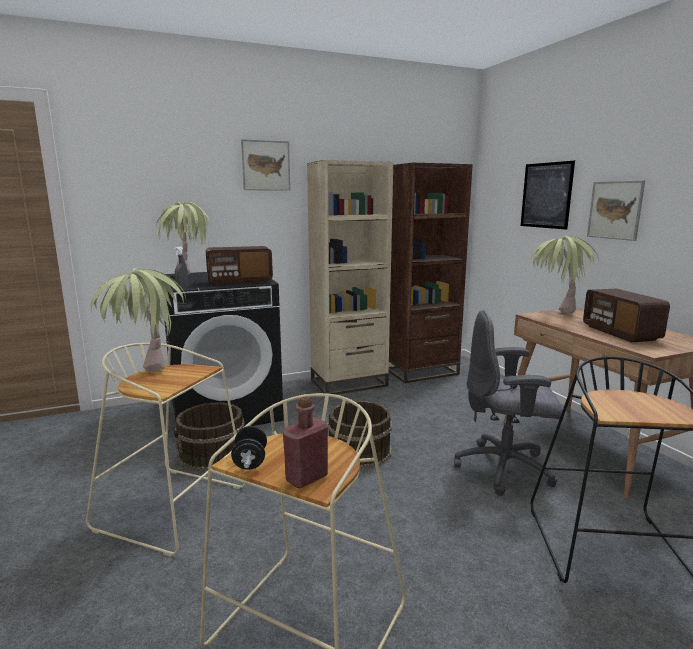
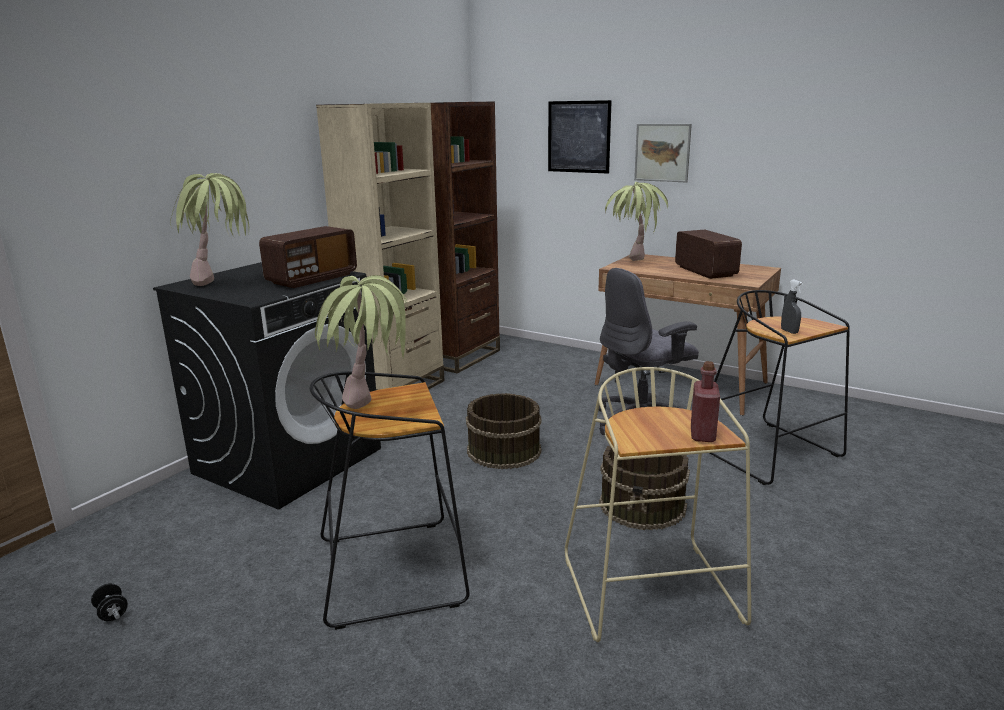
camera: 35 degrees left, 5 degrees up
beige stool [86,343,246,557] -> black stool [310,371,470,630]
grey spray bottle [174,246,188,287] -> grey spray bottle moved to [781,280,803,334]
brown bucket [174,402,245,471] -> brown bucket moved to [599,446,690,530]
black dumbbell [231,426,267,470] -> black dumbbell moved to [91,583,128,621]
picture [241,139,290,191] -> none
radio [583,288,670,342] -> radio turned 150 degrees counterclockwise [675,230,742,279]

